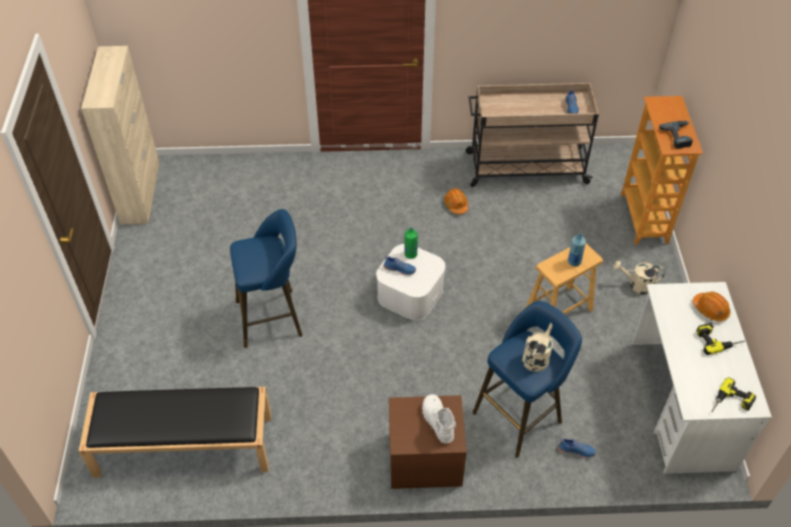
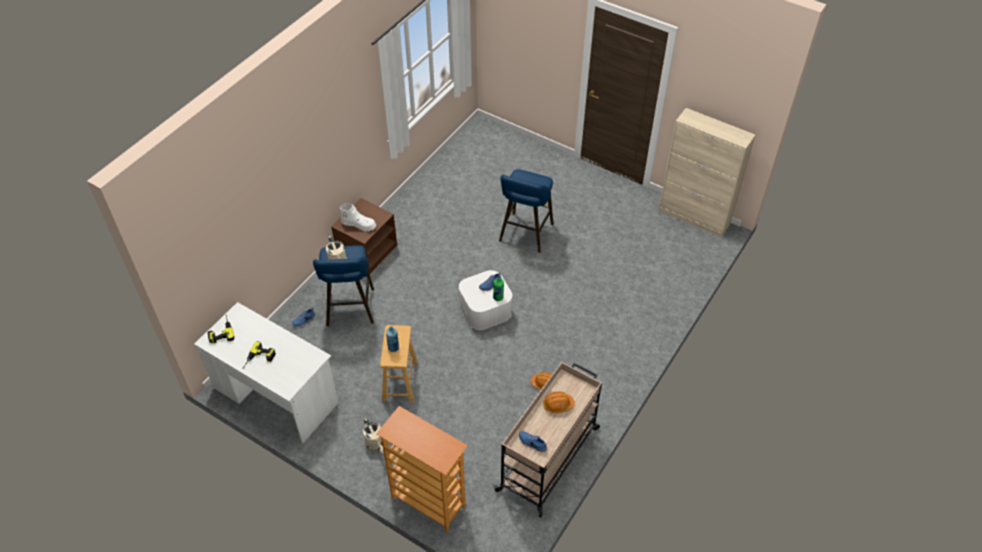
camera: 125 degrees right, 0 degrees up
black bench [79,387,271,478] -> none
beige watering can [613,261,665,295] -> beige watering can turned 105 degrees clockwise [363,418,384,454]
power drill [659,121,693,149] -> none
orange hard hat [693,292,731,322] -> orange hard hat moved to [543,391,575,413]

